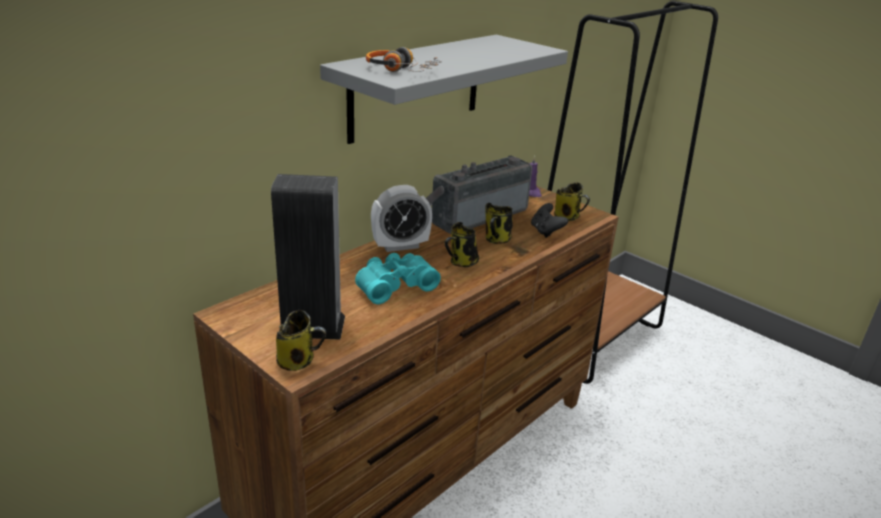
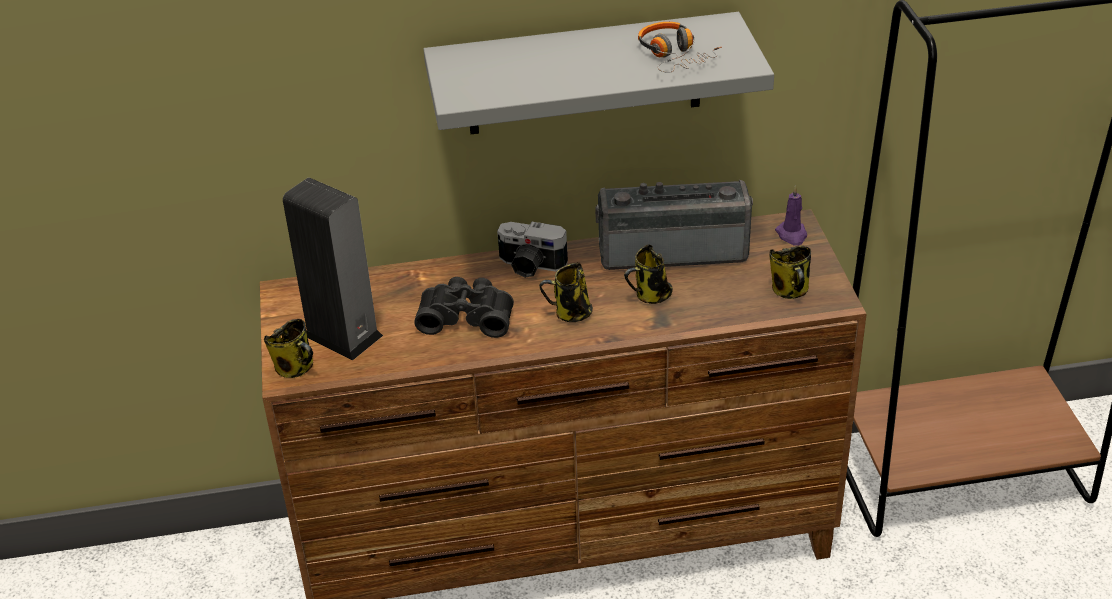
camera: 40 degrees right, 10 degrees up
turquoise binoculars [355,253,441,304] -> black binoculars [414,277,514,338]
headphones [366,47,442,72] -> headphones moved to [638,22,722,73]
alarm clock [371,185,432,252] -> camera [497,222,568,278]
black game controller [531,203,568,238] -> none

